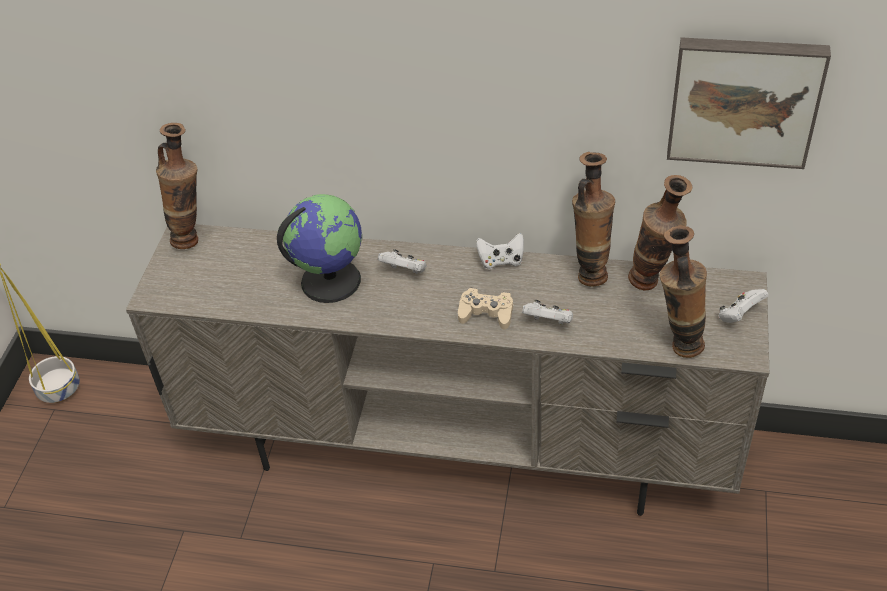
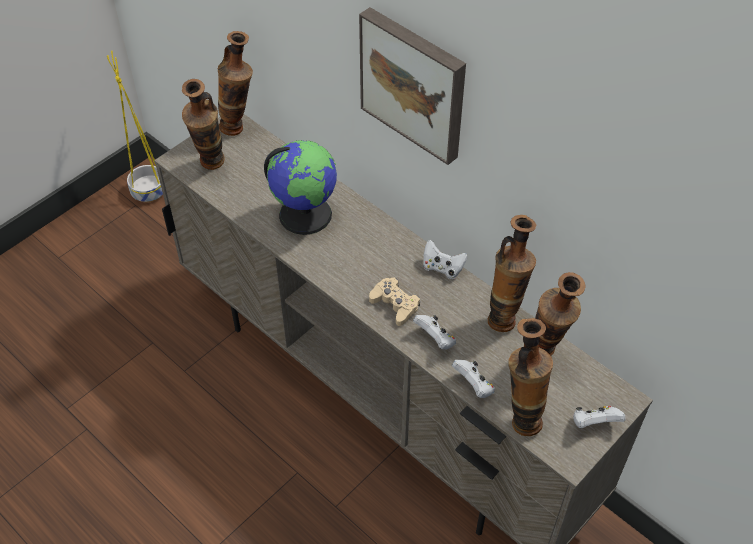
camera: 30 degrees right, 5 degrees up
white game controller [378,249,426,274] -> white game controller moved to [452,360,495,398]
picture [667,37,831,169] -> picture moved to [359,7,466,165]
none -> vase [182,79,224,170]

